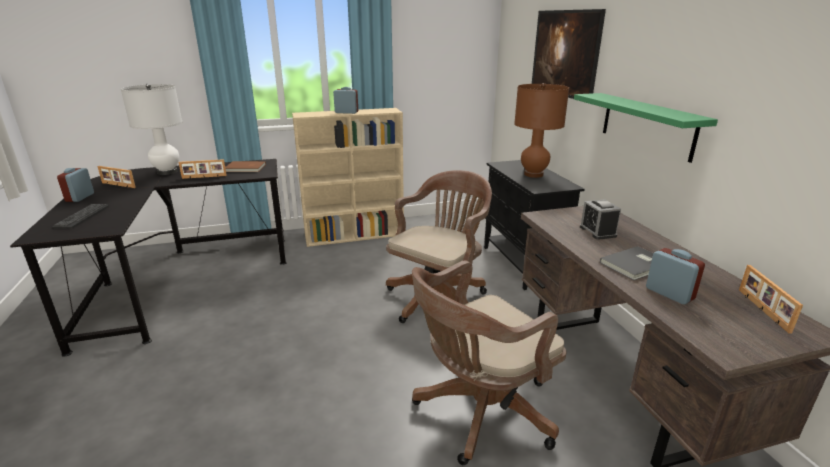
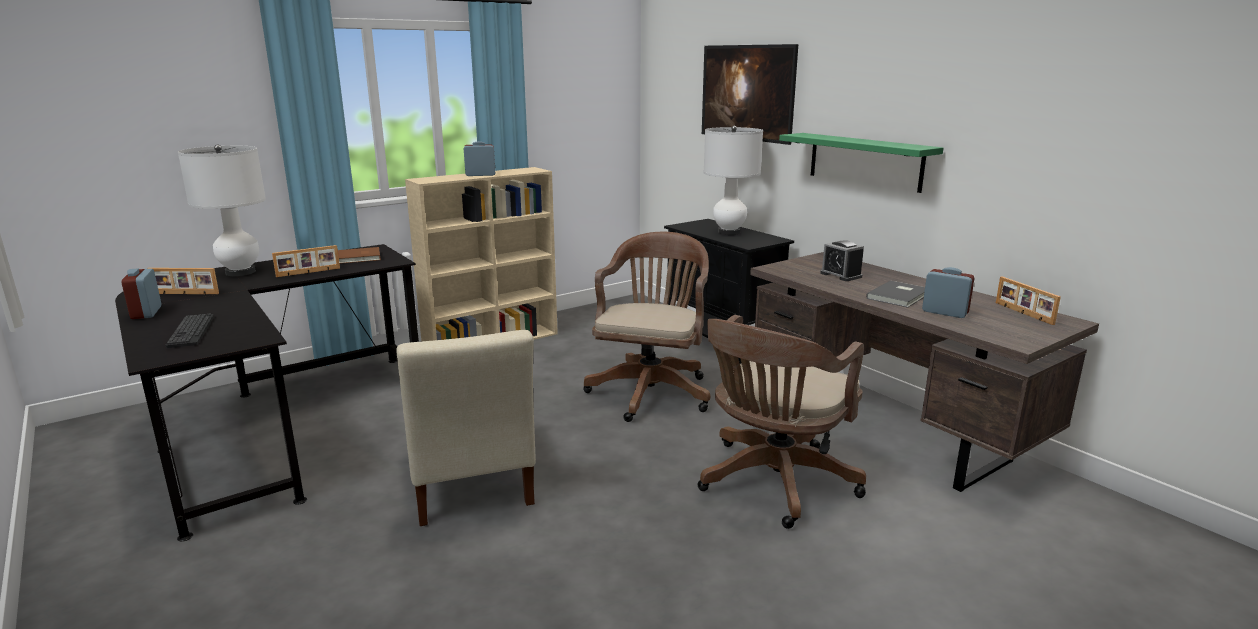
camera: 20 degrees left, 5 degrees down
brown table lamp [514,83,569,178] -> white table lamp [704,126,763,235]
none -> beige chair [396,330,536,526]

